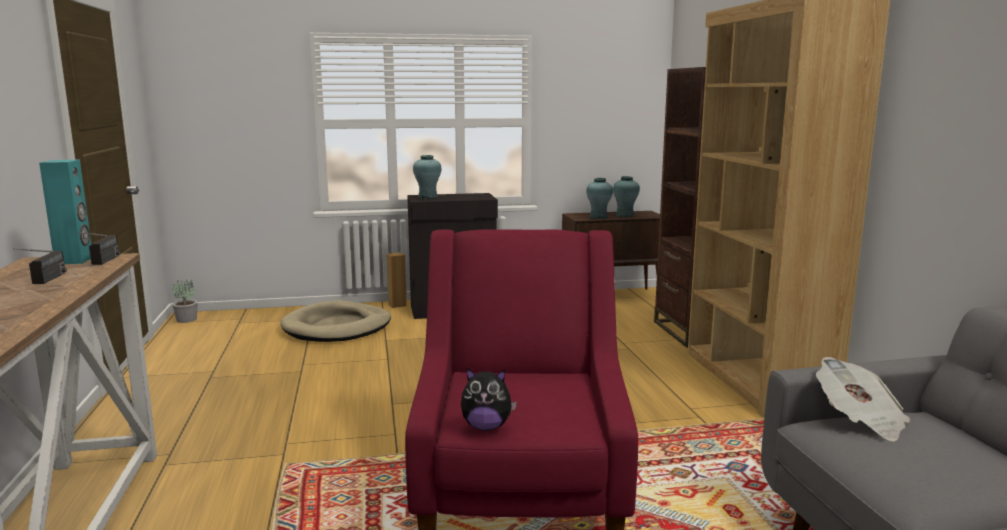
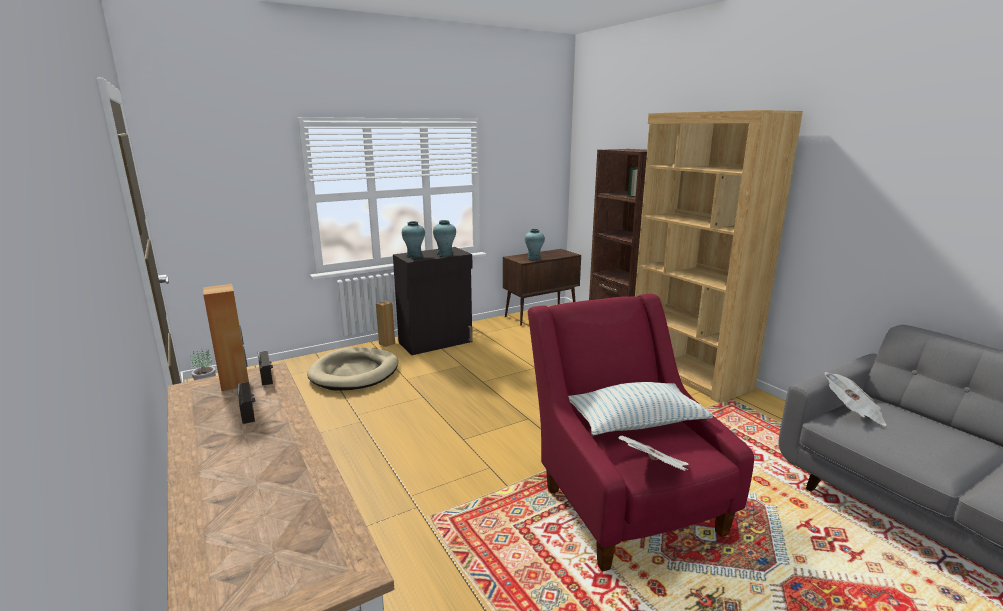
camera: 20 degrees left, 5 degrees up
turquoise speaker [39,160,91,264] -> brown speaker [203,284,249,391]
plush toy [461,368,517,431] -> newspaper [619,436,688,471]
turquoise vase [613,176,640,217] -> turquoise vase moved to [433,220,456,257]
none -> pillow [568,382,713,435]

